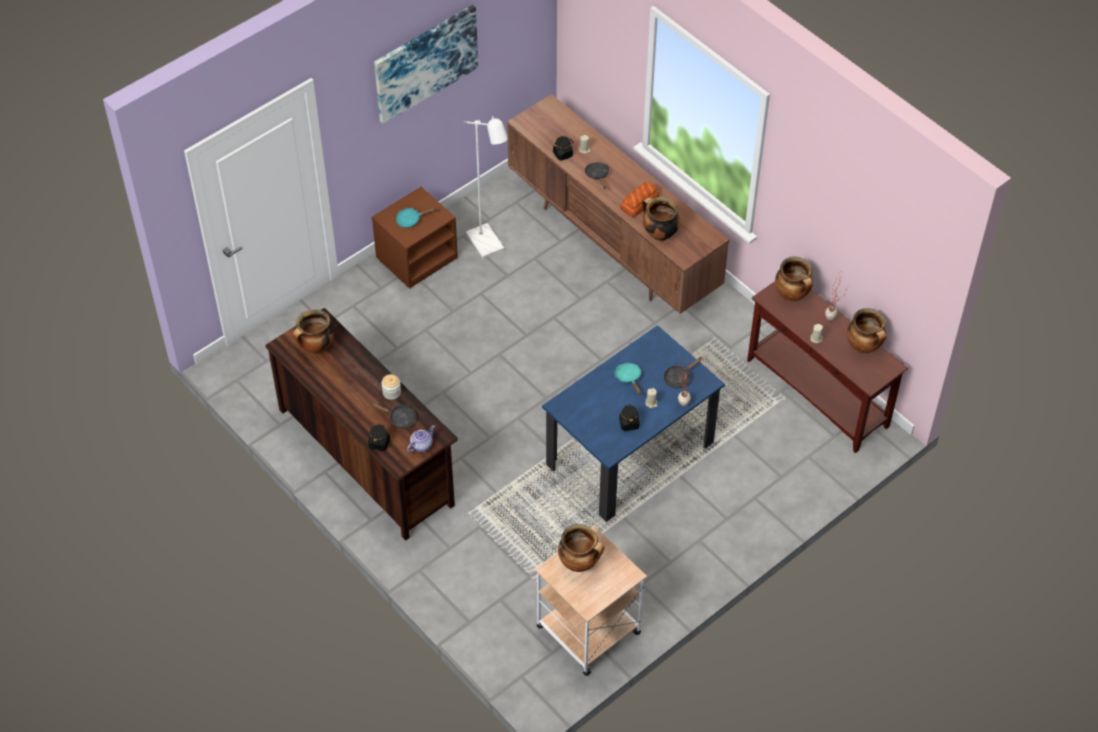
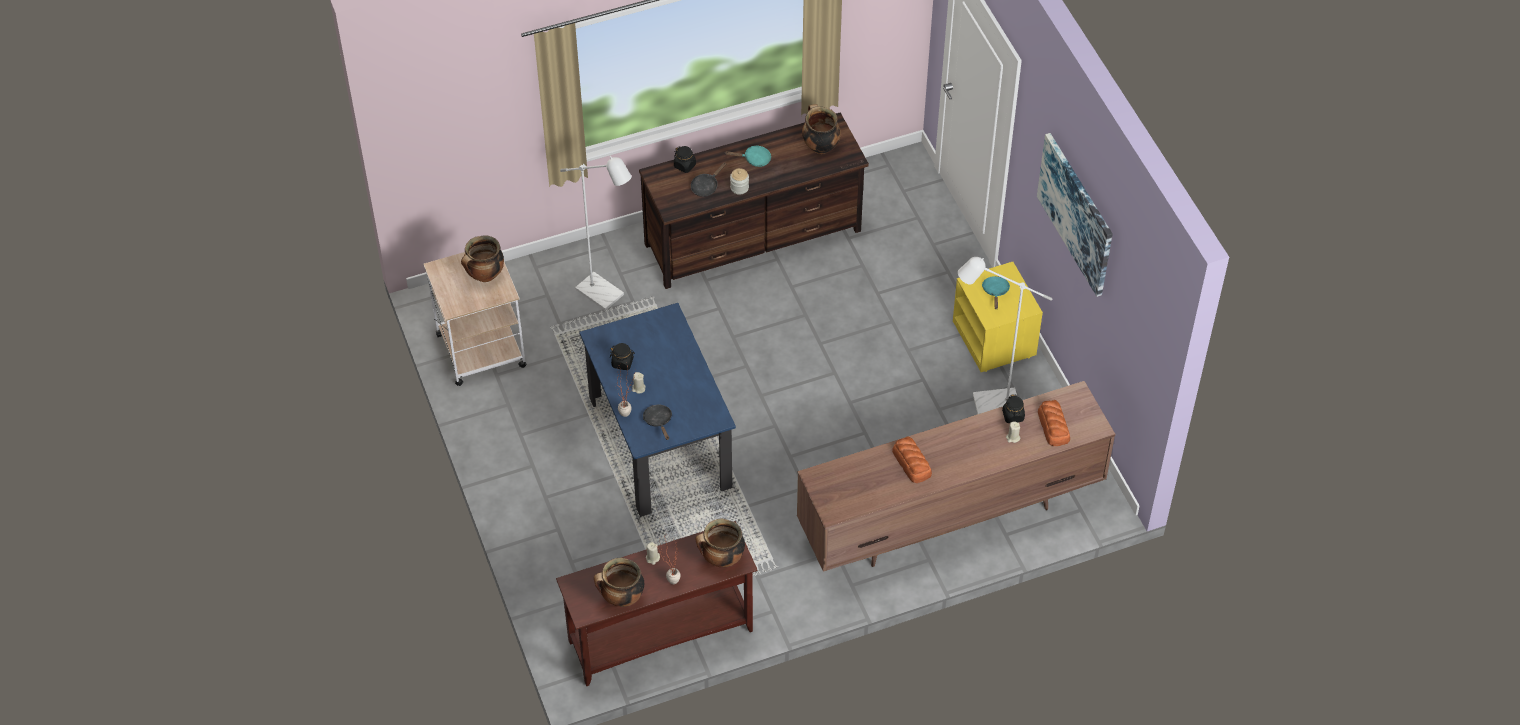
camera: 110 degrees right, 0 degrees up
brown nightstand [372,187,458,289] -> yellow nightstand [953,262,1043,372]
teapot [407,425,435,453] -> none
black frying pan [585,162,609,189] -> none
turquoise frying pan [615,363,642,395] -> turquoise frying pan moved to [724,146,771,167]
cooking pot [642,197,680,241] -> none
none -> white floor lamp [560,156,632,310]
none -> bread [1038,400,1070,446]

